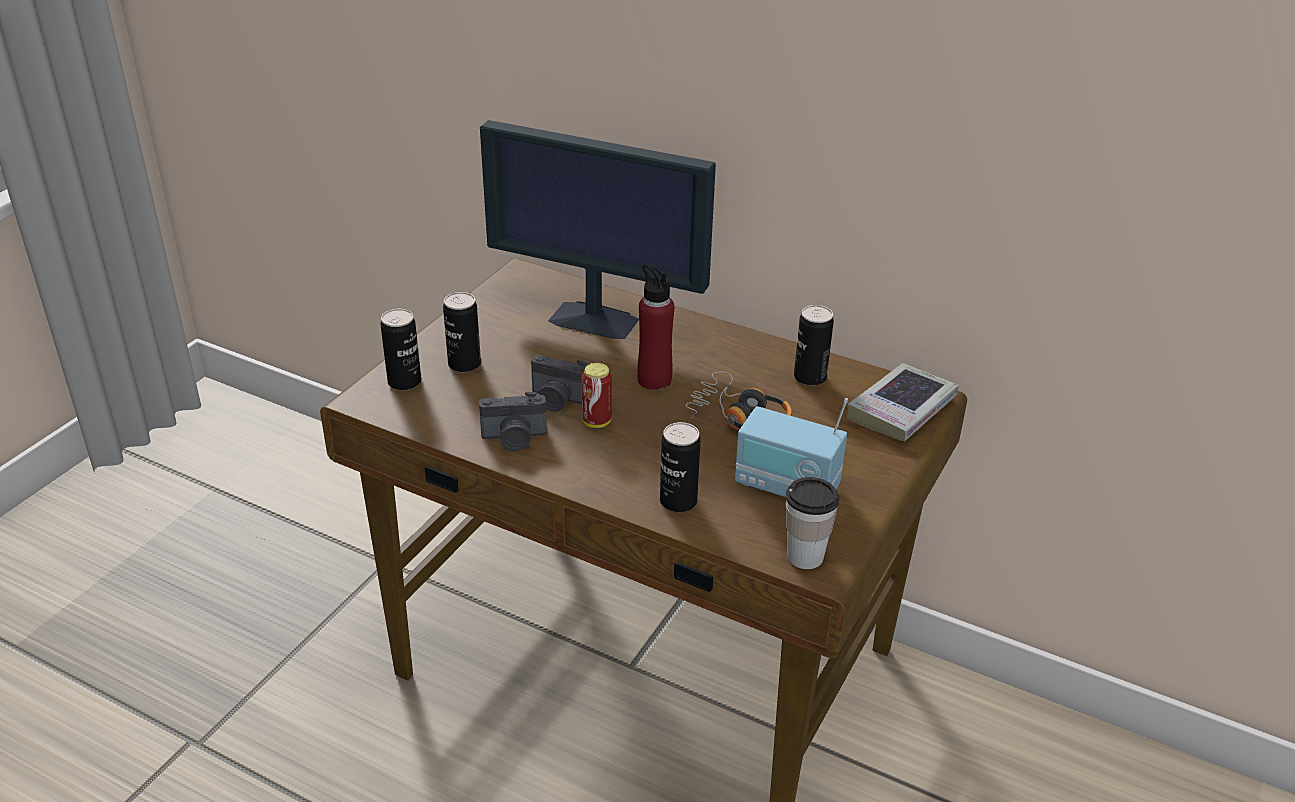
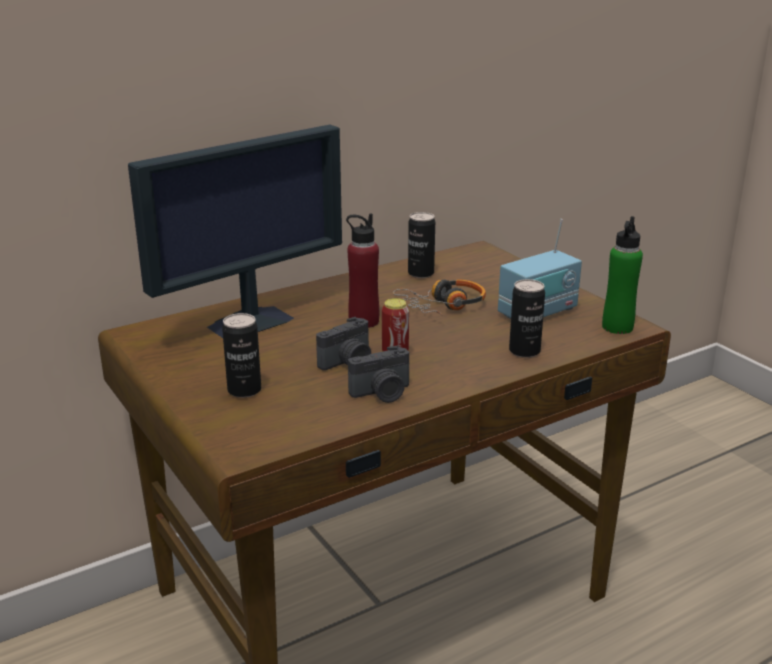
camera: 60 degrees left, 10 degrees down
can [380,309,421,391] -> none
camera [479,392,547,451] -> camera turned 45 degrees clockwise [348,346,409,403]
cup [786,477,840,569] -> green bottle [602,216,643,334]
book [847,363,958,441] -> none

